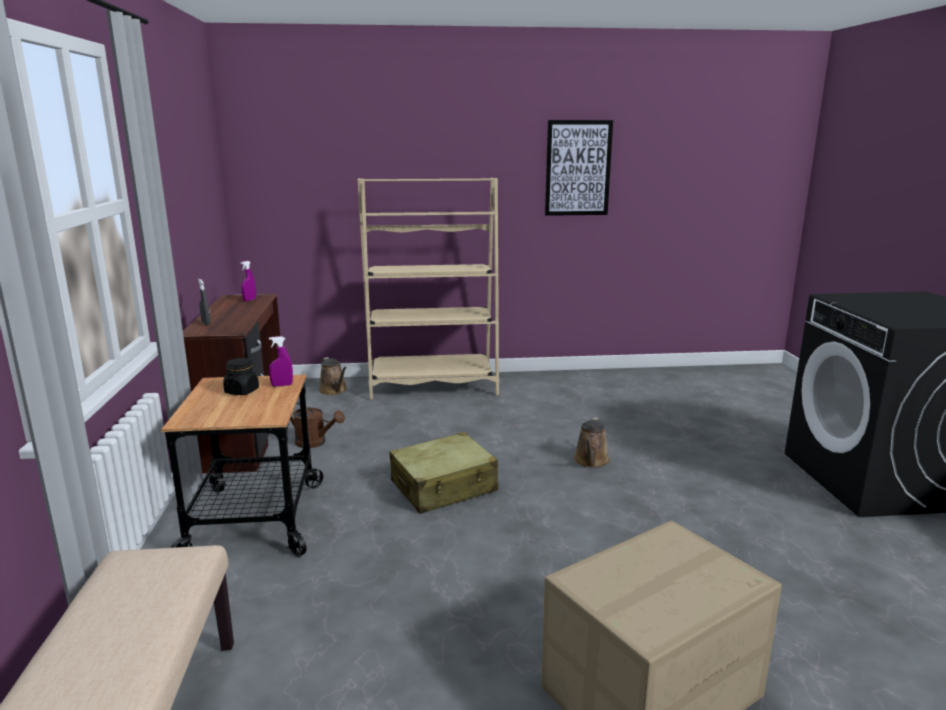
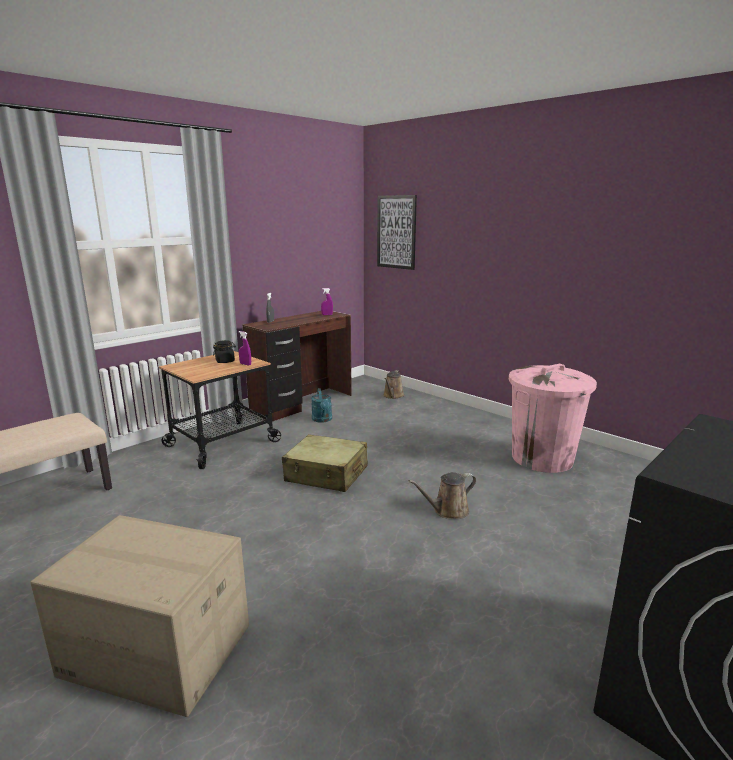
camera: 50 degrees right, 0 degrees up
brown watering can [290,402,345,448] -> turquoise watering can [311,388,332,423]
beige bookcase [357,178,499,400] -> none
picture [545,120,613,216] -> picture moved to [377,195,417,270]
none -> pink trash can [509,364,597,473]

